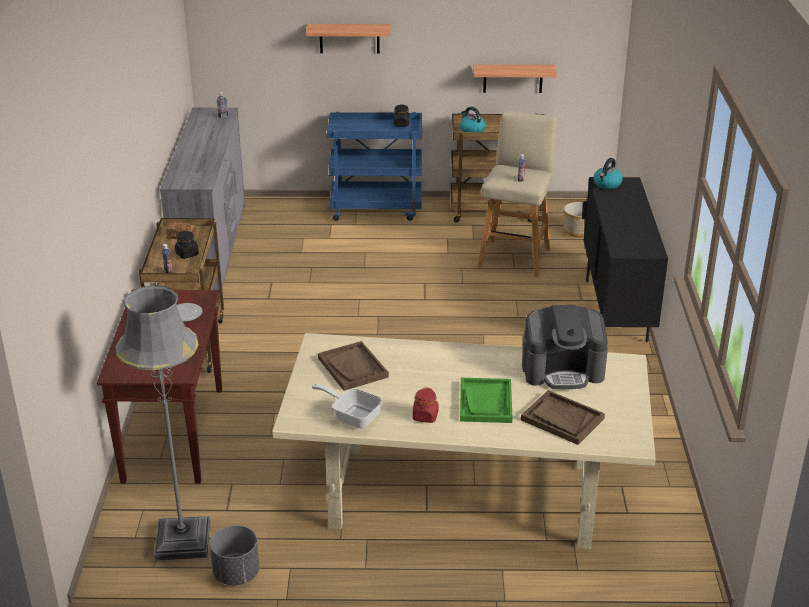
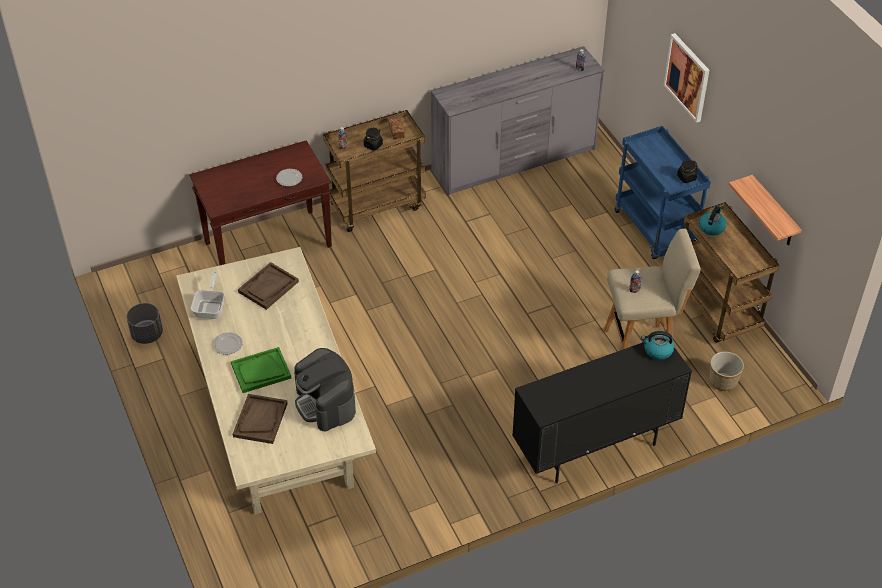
camera: 65 degrees right, 15 degrees up
grey floor lamp [115,285,210,561] -> none
shelf [306,24,391,54] -> picture [663,33,709,123]
red jar [412,387,439,423] -> plate [213,332,242,355]

